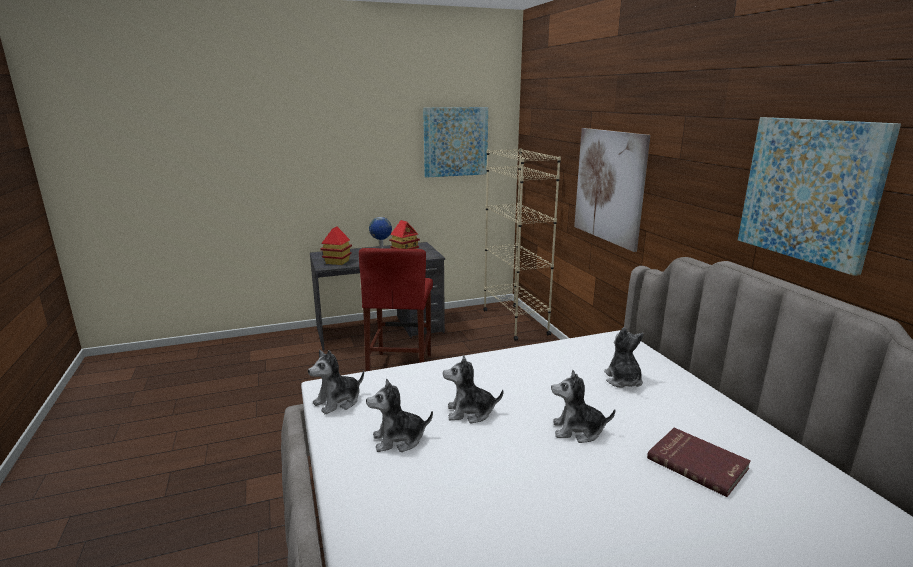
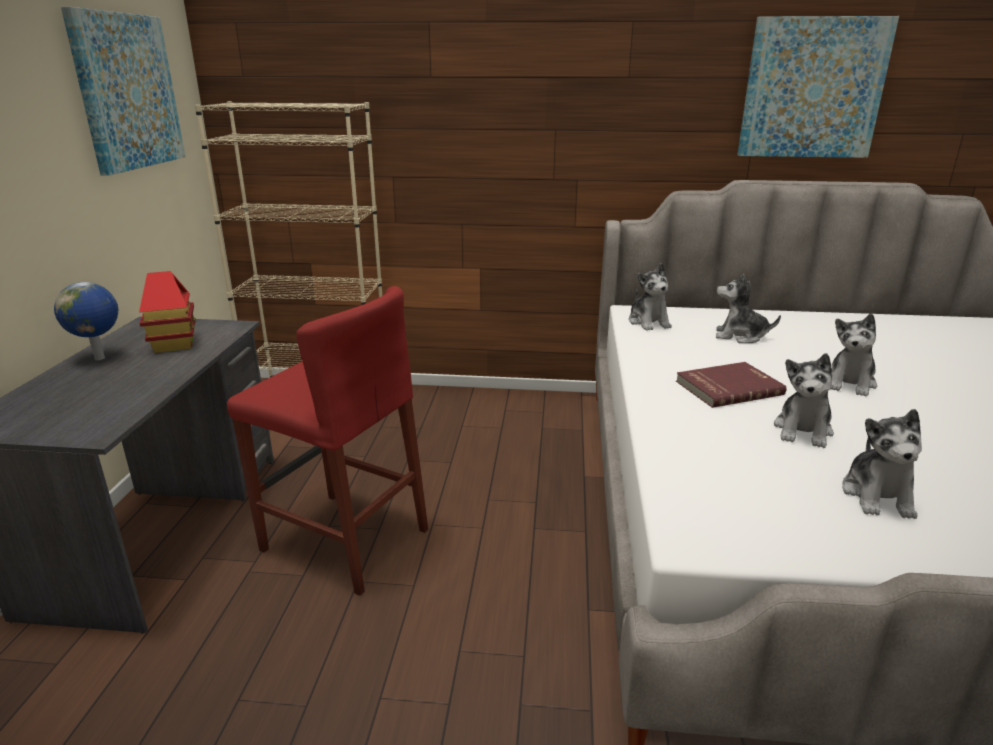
camera: 65 degrees left, 5 degrees up
plush toy [308,350,364,414] -> plush toy moved to [629,263,672,331]
toy house [320,227,352,265] -> none
picture [574,128,651,252] -> none
red book [647,428,751,497] -> red book moved to [676,362,786,408]

